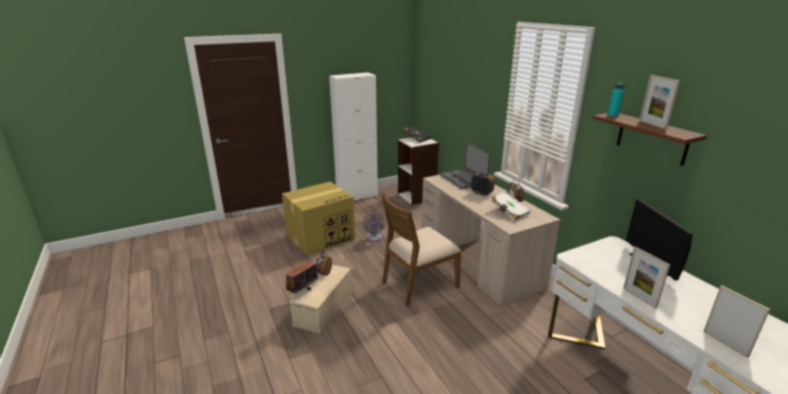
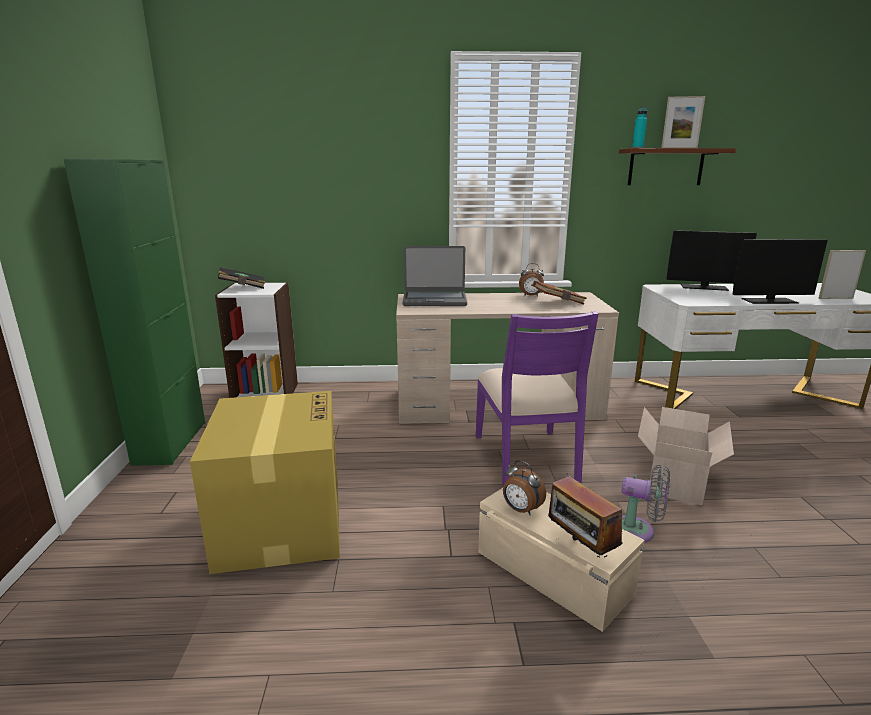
camera: 65 degrees left, 5 degrees down
white cabinet [329,72,378,200] -> green cabinet [64,159,205,466]
grey fan [362,213,386,242] -> grey fan moved to [621,465,670,543]
brown chair [382,194,461,306] -> purple chair [476,311,598,486]
alarm clock [471,172,495,196] -> none
white book [490,191,530,221] -> brown book [533,281,587,305]
picture frame [623,246,670,309] -> monitor [732,239,828,304]
none -> cardboard box [638,407,734,505]

